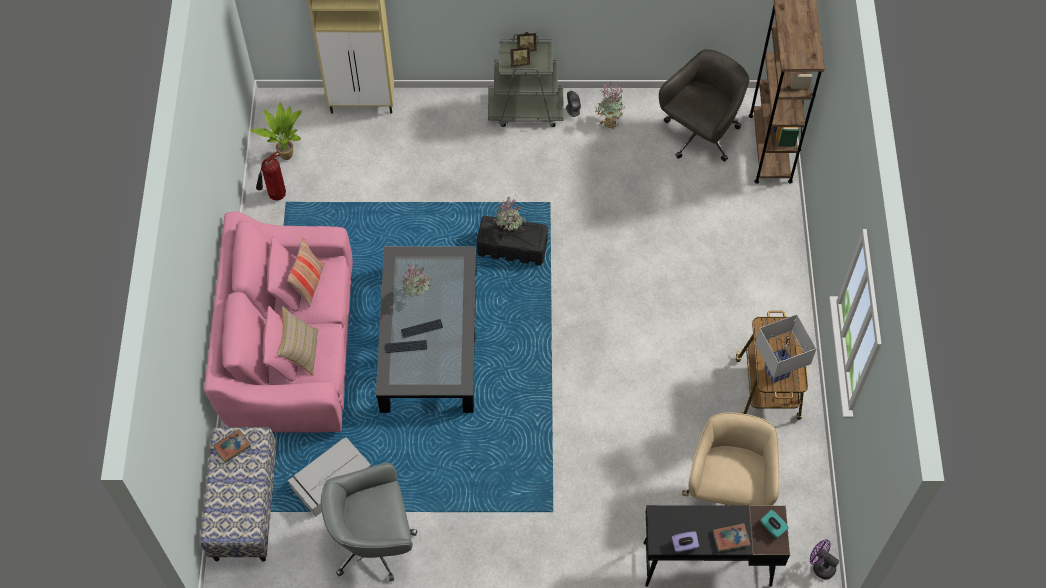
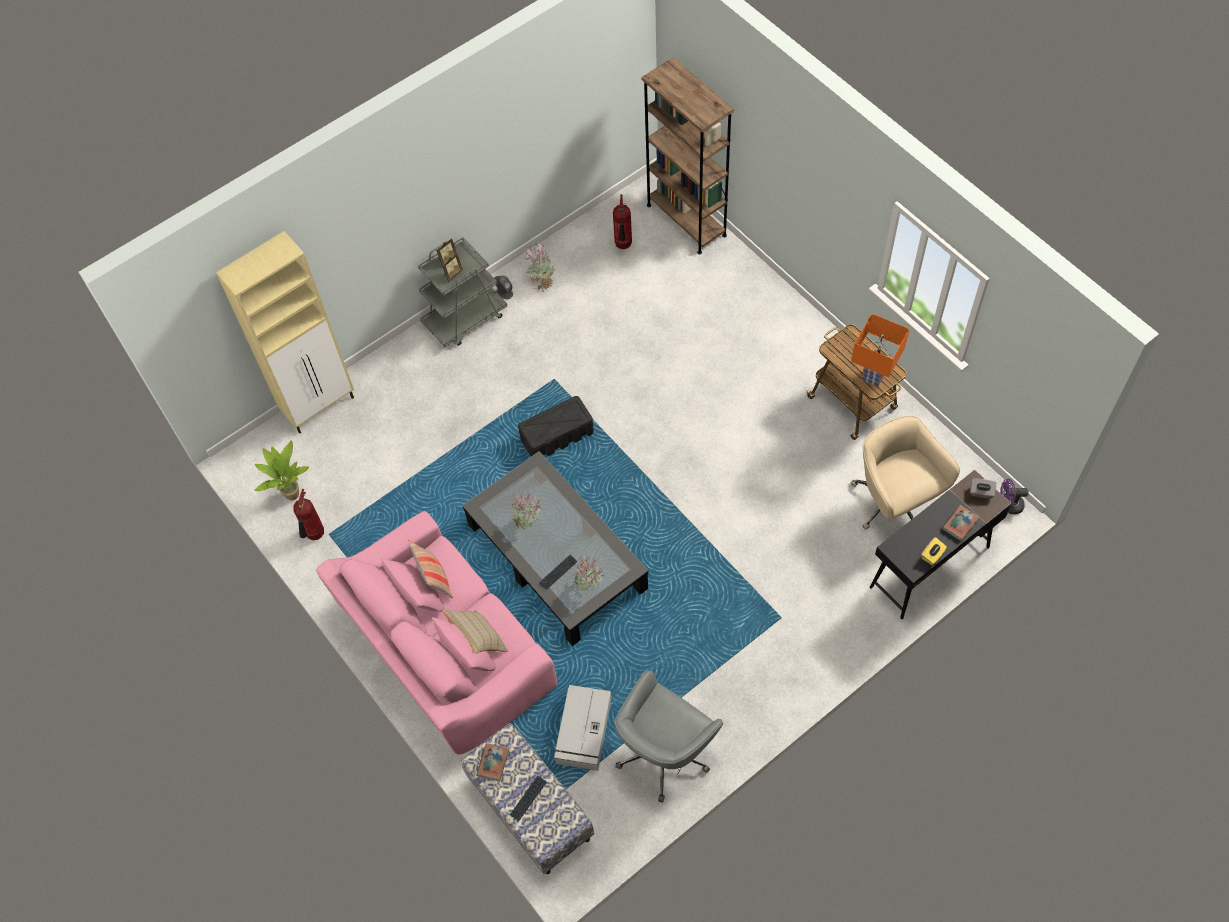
camera: 35 degrees left, 0 degrees up
keyboard [401,319,443,338] -> keyboard moved to [510,776,547,821]
potted plant [494,197,526,235] -> potted plant moved to [571,556,605,591]
grey office chair [659,49,749,161] -> fire extinguisher [613,194,632,249]
purple tissue box [672,531,699,553] -> yellow tissue box [921,537,947,565]
white table lamp [755,314,817,383] -> orange table lamp [851,314,910,387]
turquoise tissue box [761,510,789,538] -> grey tissue box [970,479,997,499]

